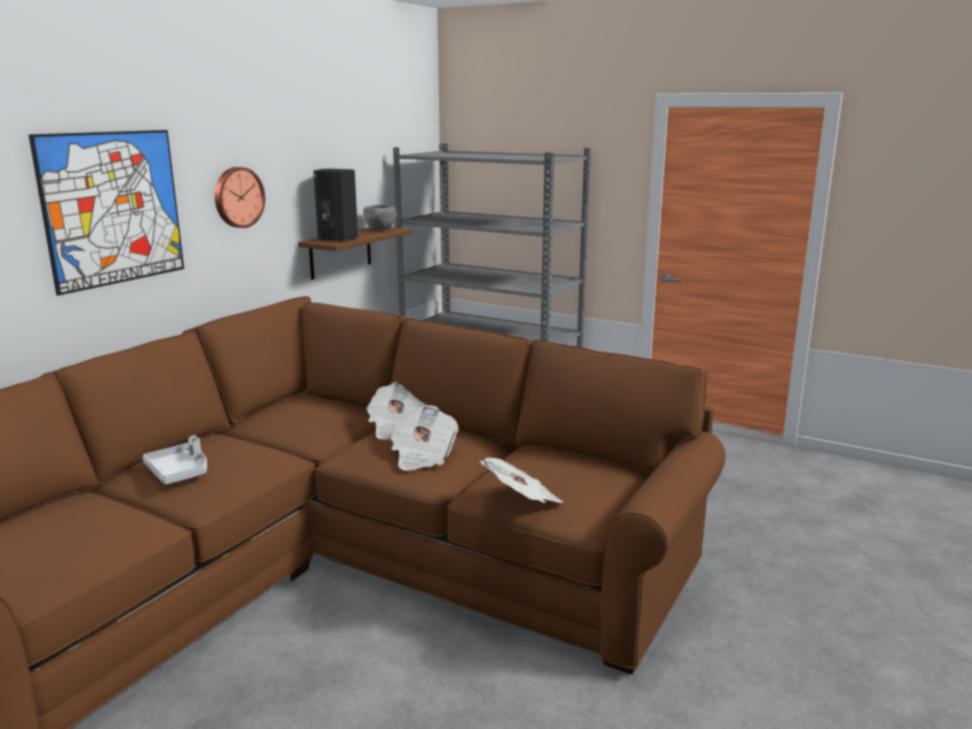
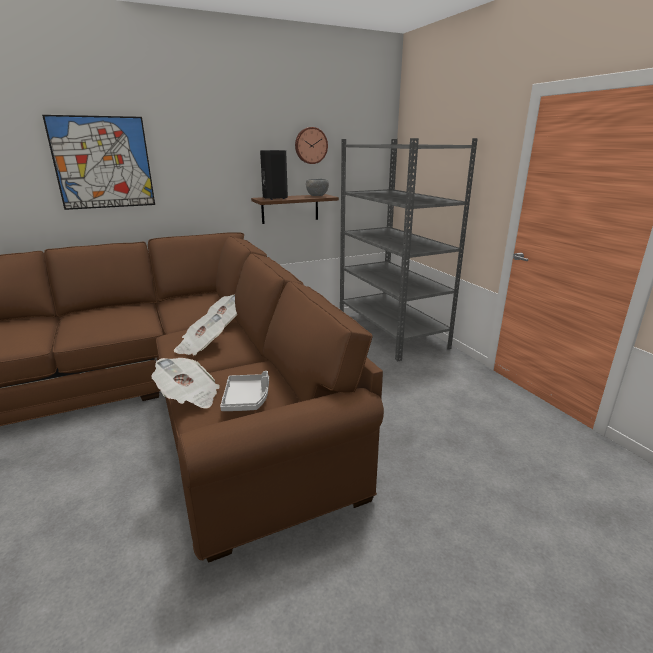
camera: 35 degrees right, 5 degrees up
grey tray [142,435,207,485] -> grey tray moved to [220,371,269,411]
wall clock [215,167,265,228] -> wall clock moved to [295,127,328,164]

